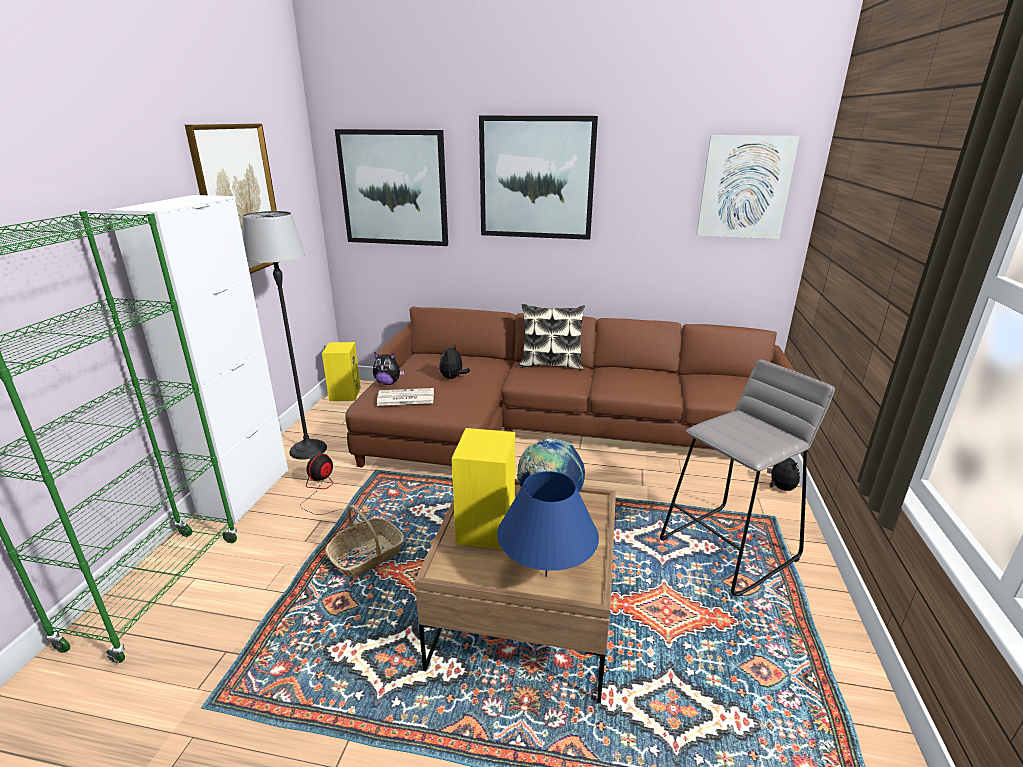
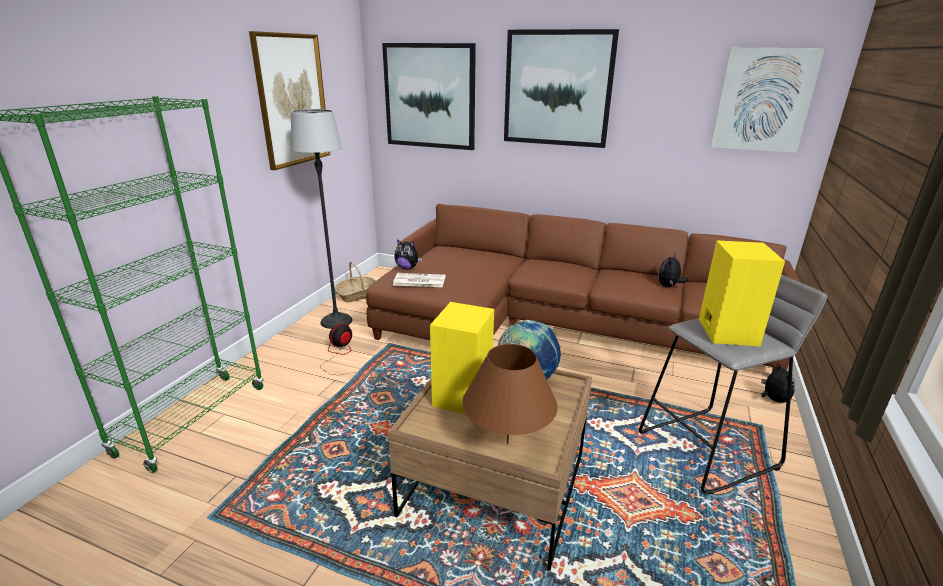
camera: 10 degrees right, 0 degrees up
white cabinet [109,195,288,524] -> none
yellow speaker [322,342,361,401] -> yellow speaker moved to [699,240,785,347]
basket [325,505,404,577] -> basket moved to [334,261,376,302]
plush toy [439,344,470,379] -> plush toy moved to [658,253,688,287]
blue table lamp [497,471,599,577] -> brown table lamp [462,344,558,444]
pillow [519,304,585,369] -> none

